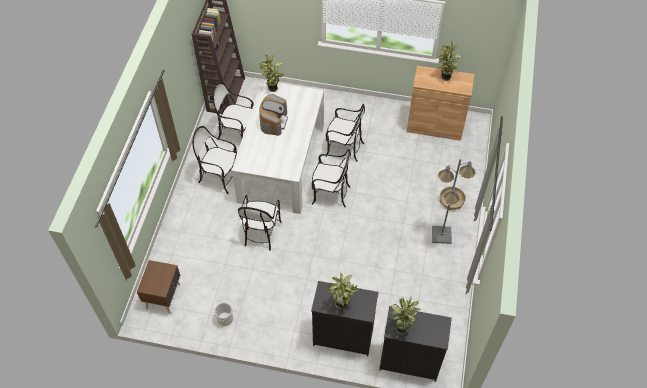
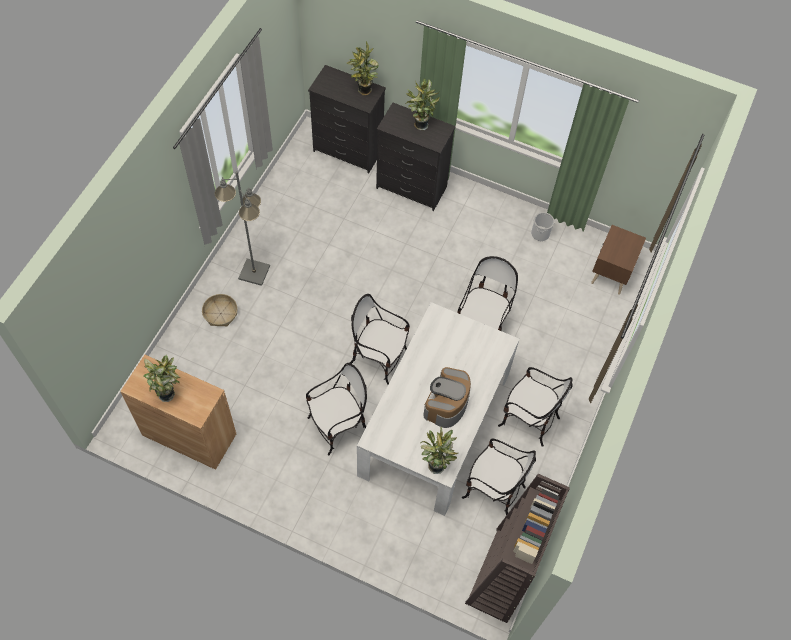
camera: 170 degrees left, 5 degrees up
chair [325,104,365,162] -> chair turned 120 degrees clockwise [306,363,367,455]

